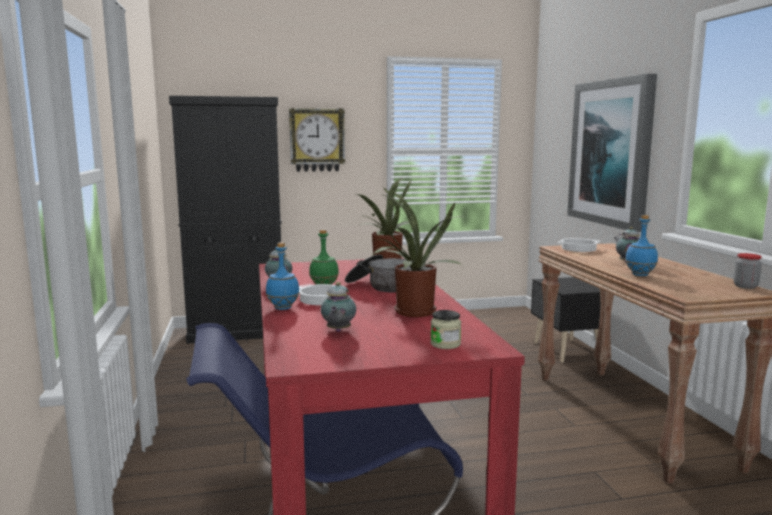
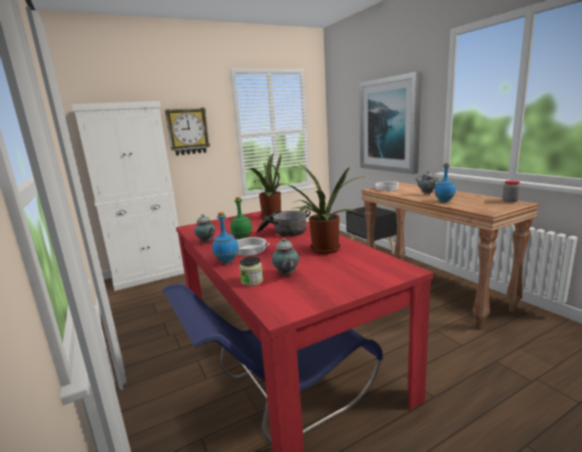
camera: 15 degrees left, 5 degrees up
black cabinet [169,96,282,344] -> white cabinet [71,101,185,291]
jar [430,310,461,349] -> jar moved to [239,256,263,286]

